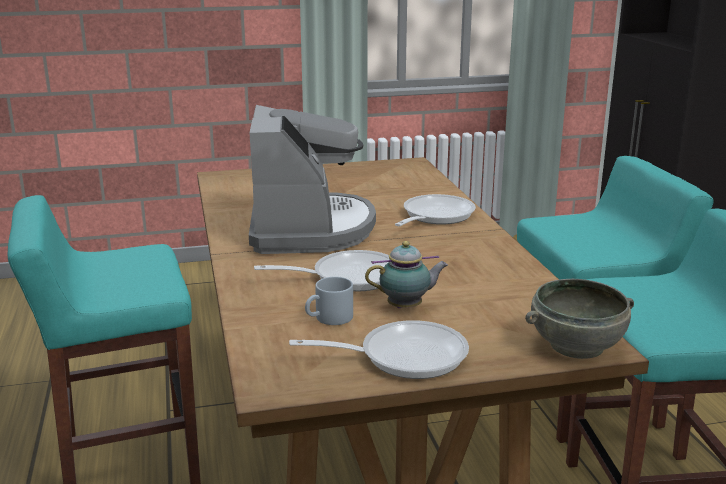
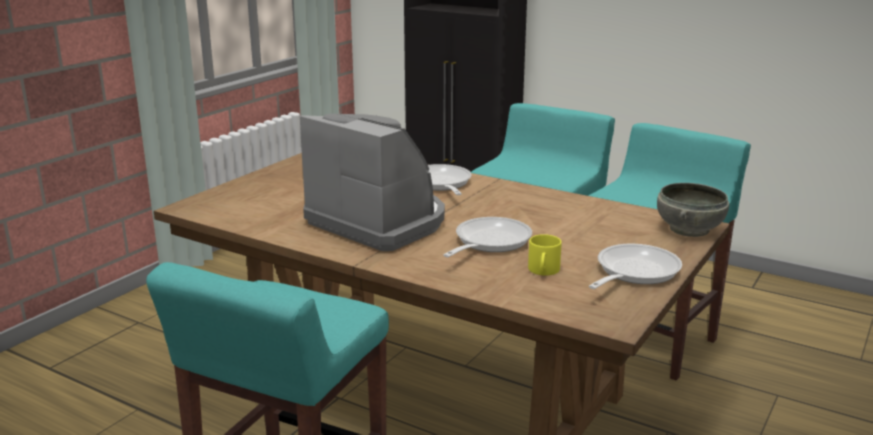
camera: 45 degrees left, 0 degrees up
grey mug [305,277,353,325] -> yellow mug [528,234,562,276]
teapot [365,241,448,308] -> none

